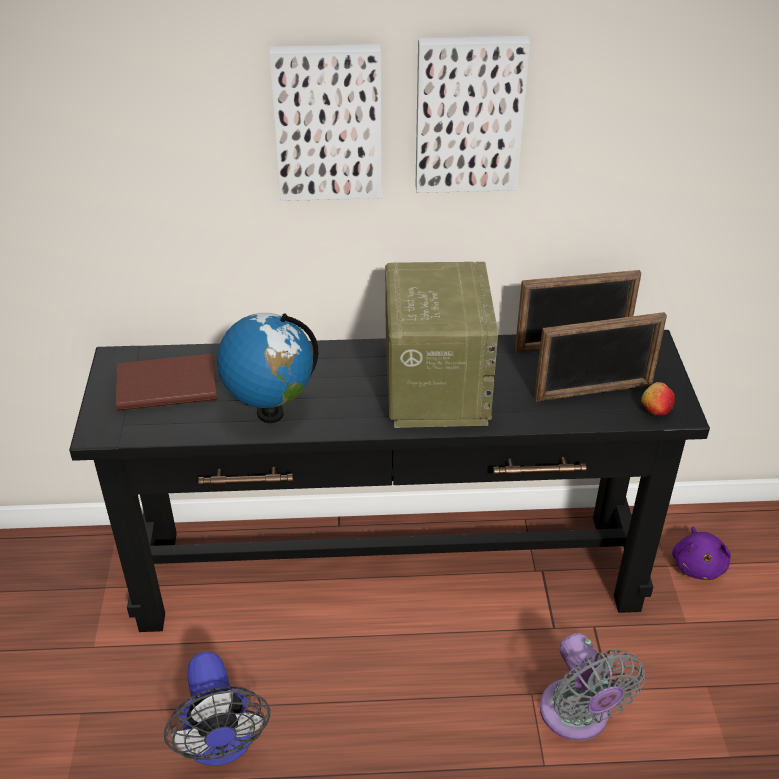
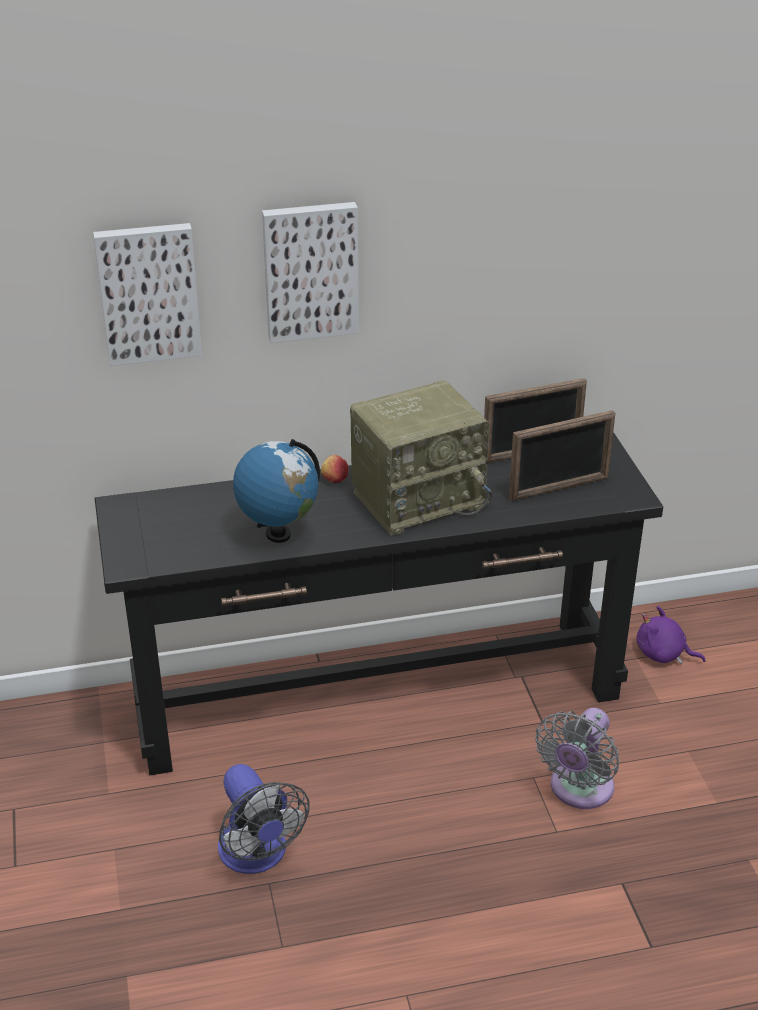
camera: 10 degrees left, 5 degrees down
brown book [116,353,217,411] -> none
radio [385,262,498,428] -> radio turned 75 degrees clockwise [350,380,492,535]
picture [415,36,530,193] -> picture moved to [93,223,202,366]
grey fan [540,633,645,741] -> grey fan turned 60 degrees clockwise [535,708,619,809]
apple [641,382,675,416] -> apple moved to [321,455,348,483]
purple plush toy [672,527,731,580] -> purple plush toy turned 120 degrees clockwise [637,606,705,664]

